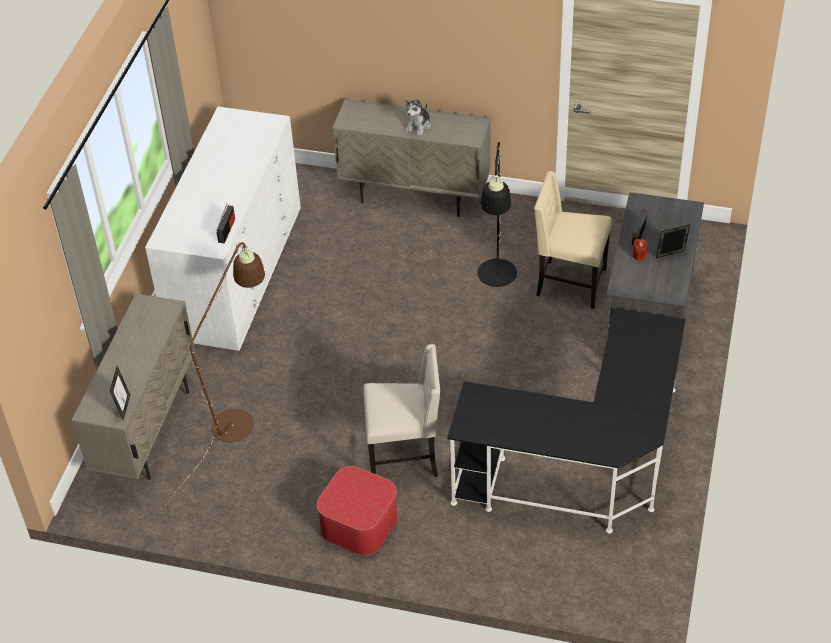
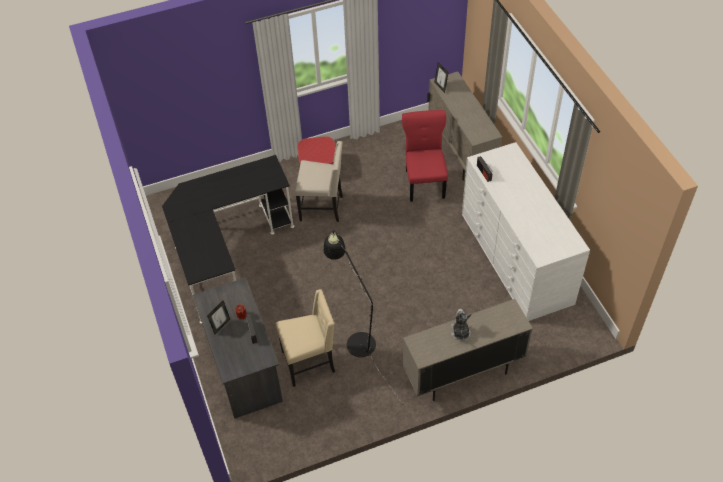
camera: 145 degrees right, 5 degrees up
brown floor lamp [161,242,265,510] -> red chair [402,110,448,202]
beige chair [363,344,440,477] -> beige chair turned 135 degrees counterclockwise [295,141,343,222]

